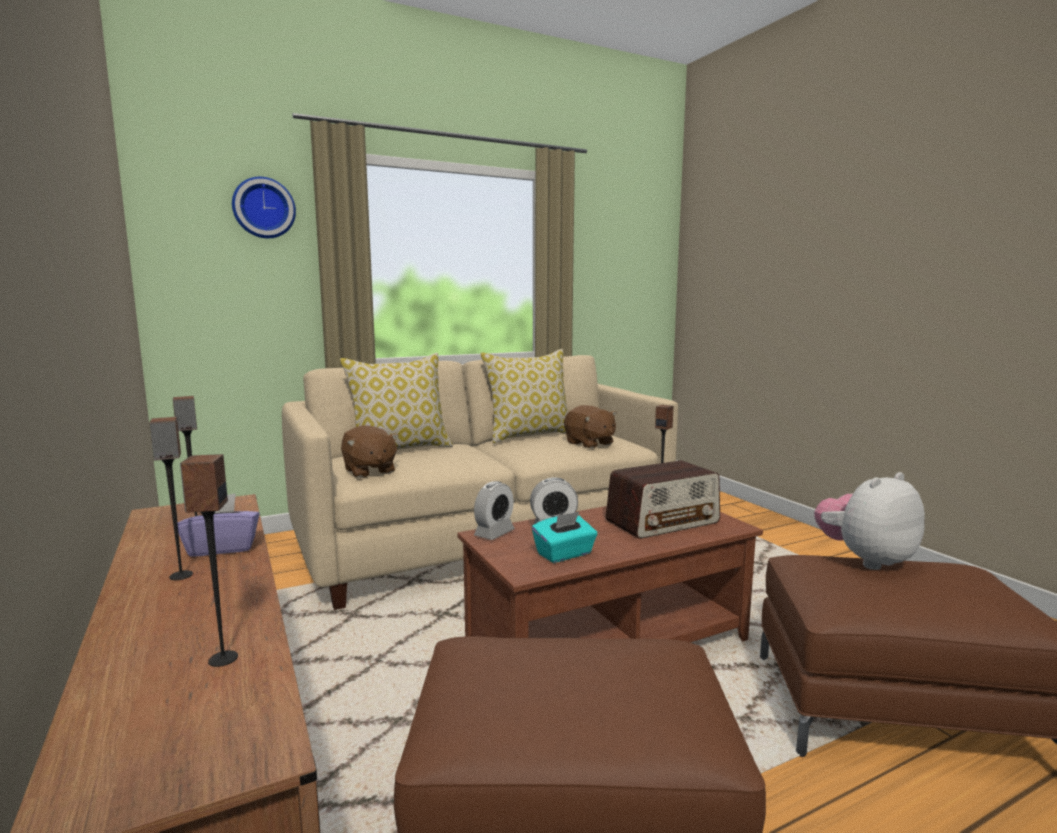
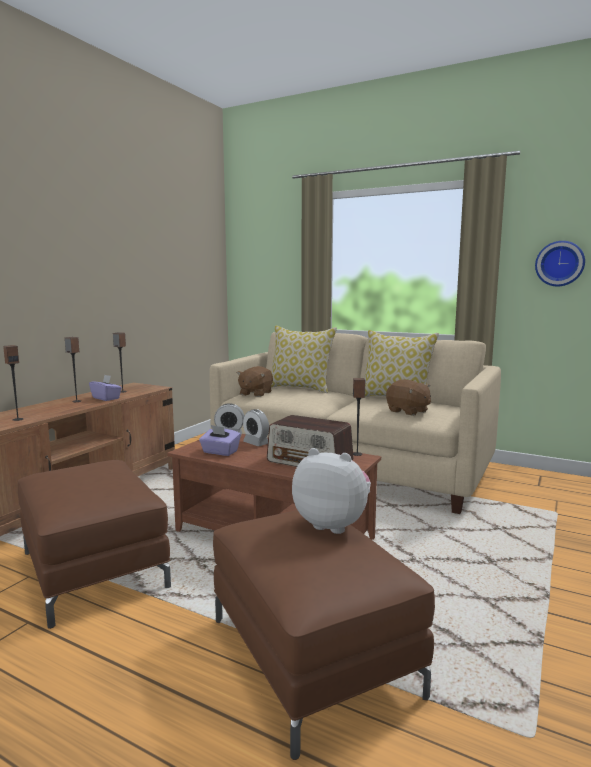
camera: 55 degrees right, 0 degrees up
wall clock [232,177,296,238] -> wall clock moved to [535,241,585,286]
turquoise tissue box [532,512,598,563] -> purple tissue box [199,425,241,456]
brown plush toy [564,405,617,449] -> brown plush toy turned 60 degrees counterclockwise [386,379,431,416]

